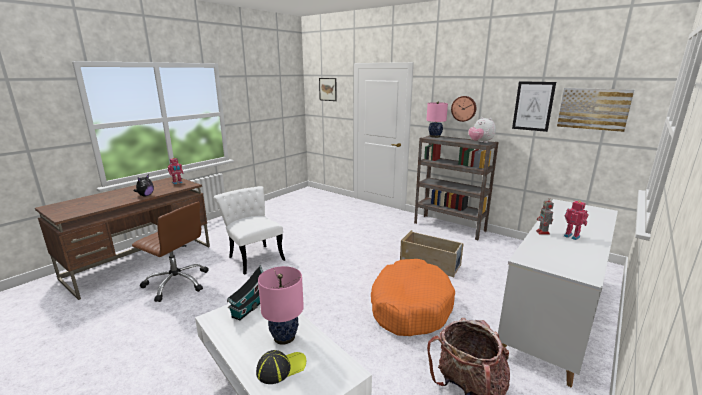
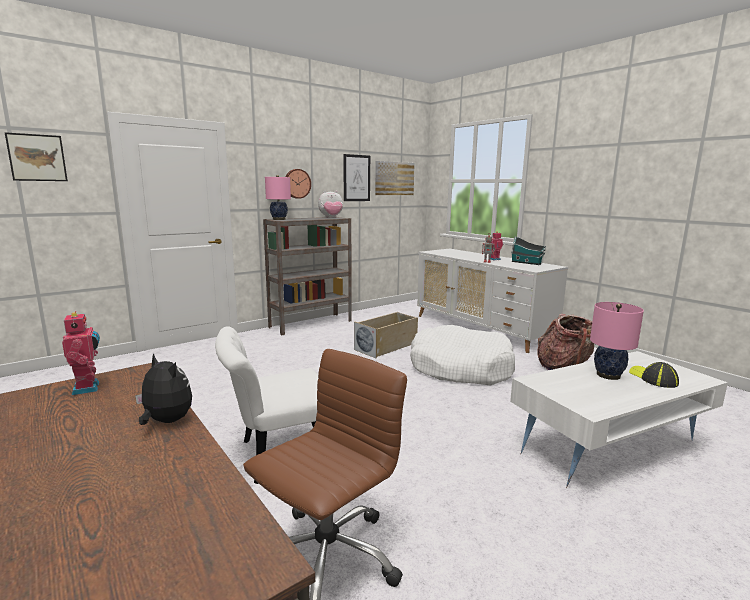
camera: 75 degrees left, 5 degrees down
toy house [227,265,263,320] -> toy house moved to [511,236,546,265]
orange dog bed [371,259,455,336] -> white dog bed [410,325,515,386]

